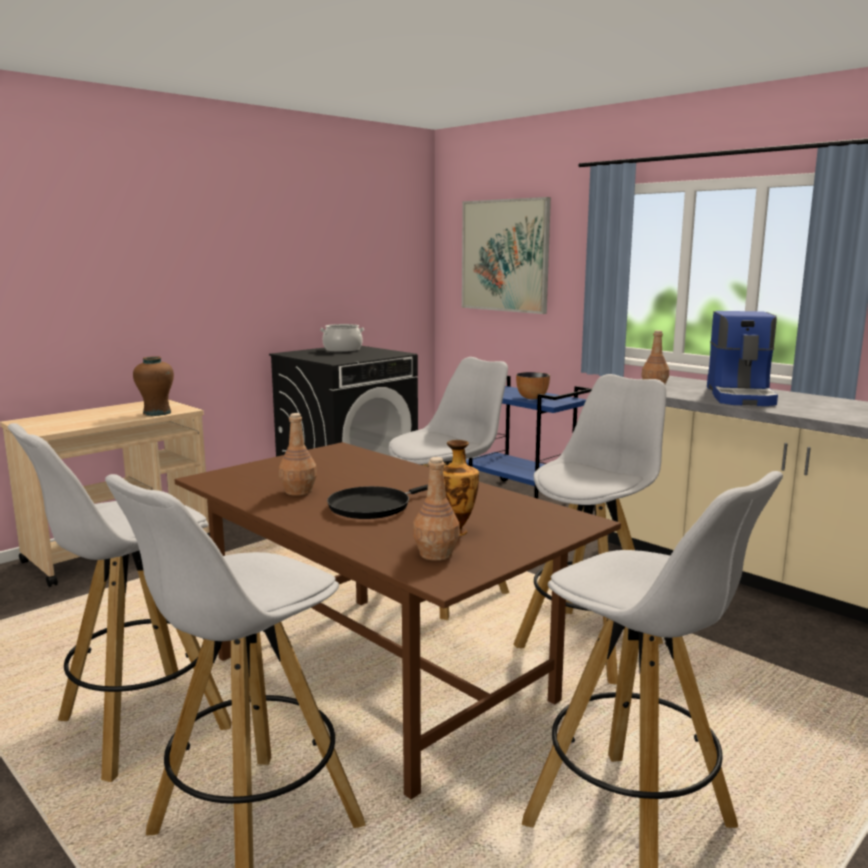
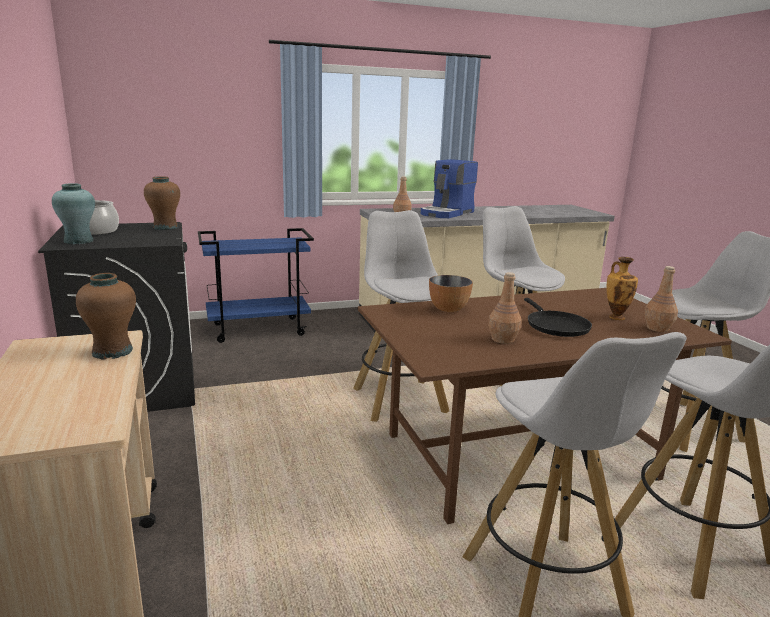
camera: 65 degrees left, 5 degrees up
picture [462,197,551,314] -> none
bowl [516,372,550,399] -> bowl moved to [429,275,473,312]
coffee machine [707,311,778,406] -> coffee machine turned 90 degrees clockwise [421,159,478,218]
none -> turquoise vase [52,183,95,244]
none -> brown vase [144,177,180,230]

